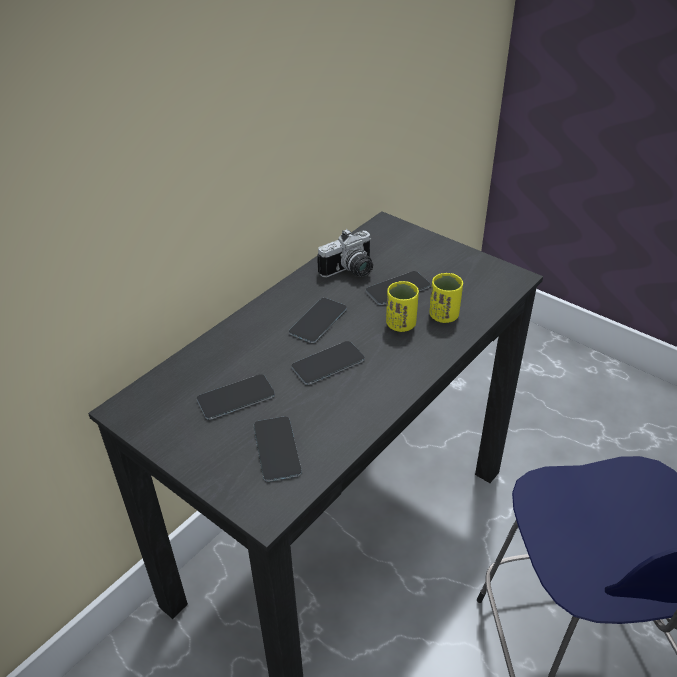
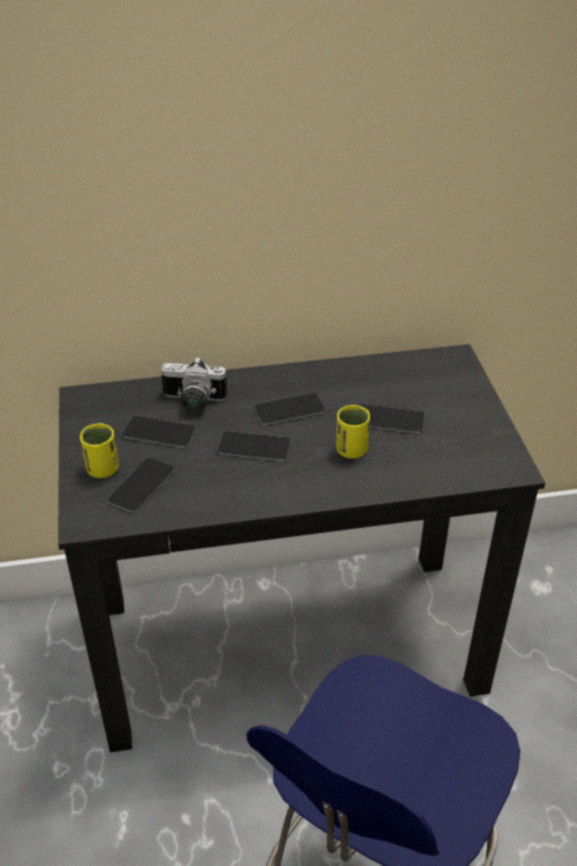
camera: 40 degrees right, 0 degrees up
camera [317,229,373,278] -> camera moved to [161,357,227,413]
yellow cup [430,273,463,323] -> yellow cup moved to [80,423,119,478]

